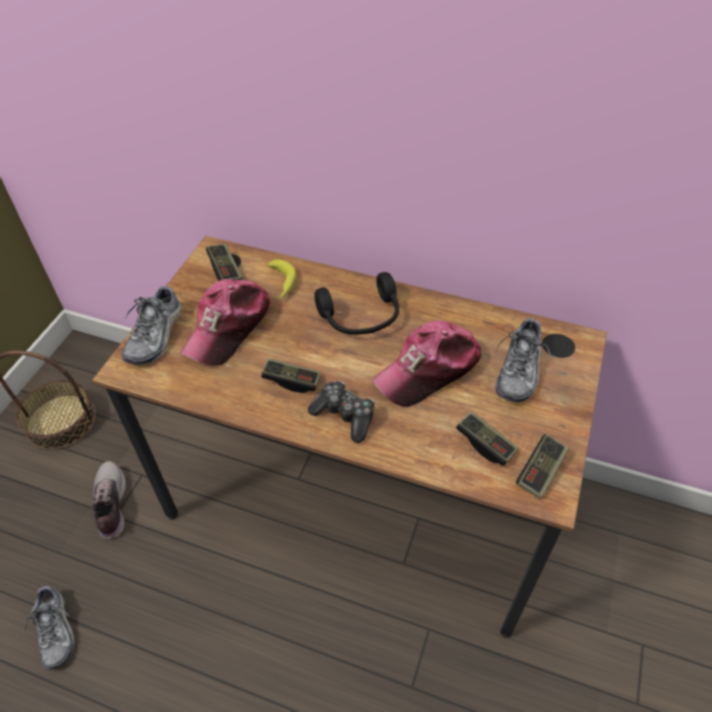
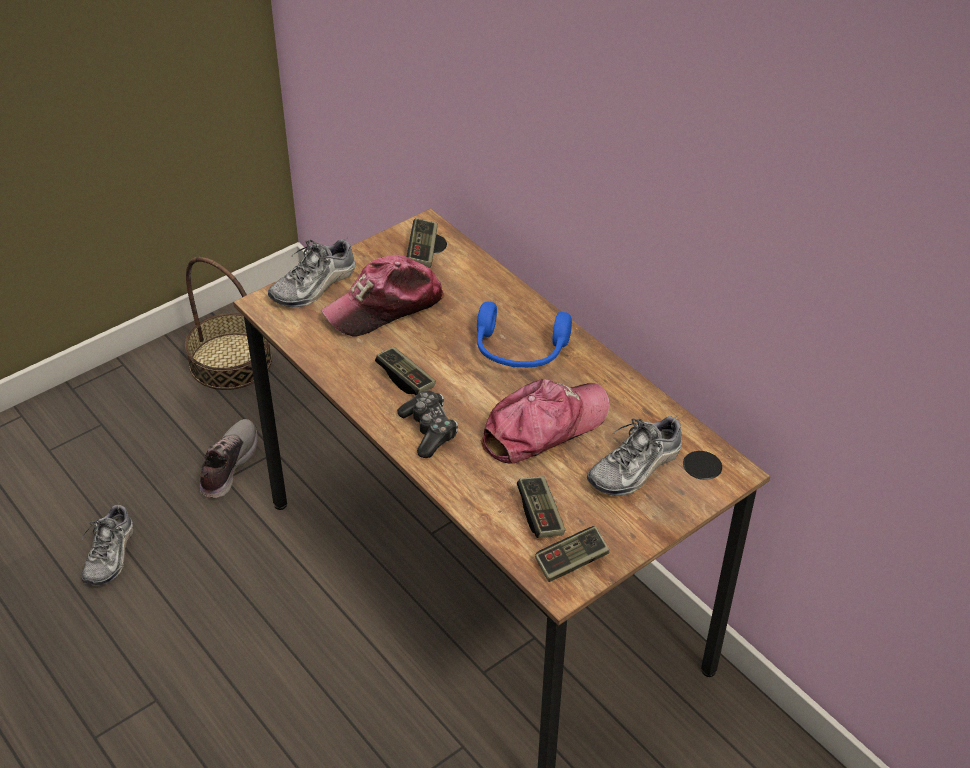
camera: 30 degrees right, 5 degrees down
banana [267,260,297,298] -> none
black headphones [314,272,399,335] -> blue headphones [477,302,572,367]
cap [372,320,482,407] -> cap turned 150 degrees clockwise [481,379,609,464]

